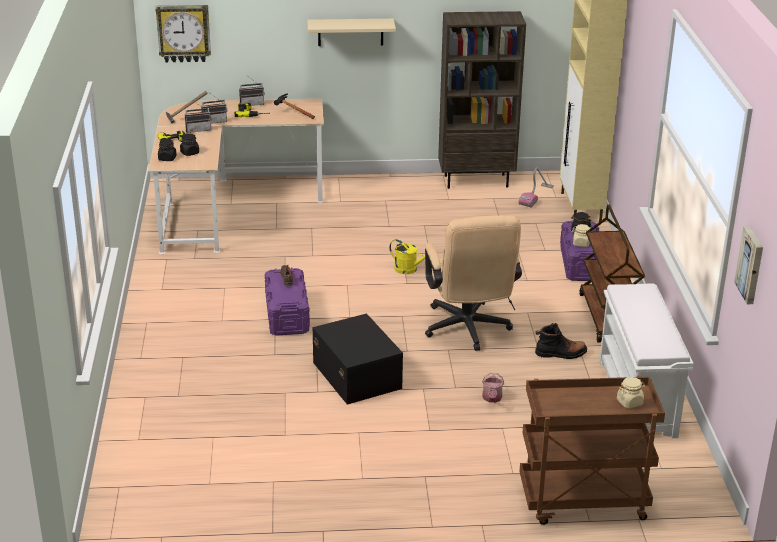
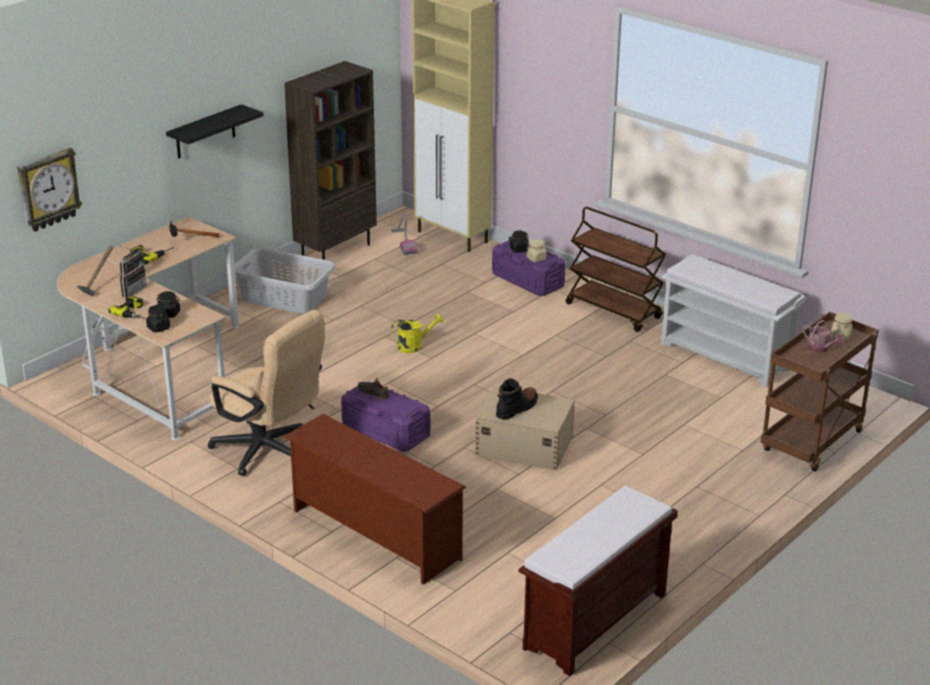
camera: 45 degrees left, 0 degrees up
radio [239,76,265,106] -> none
beige shelf [307,19,396,46] -> black shelf [166,104,264,158]
black storage box [312,313,403,405] -> beige storage box [475,386,575,471]
beige office chair [425,216,522,351] -> beige office chair moved to [208,310,325,476]
watering can [482,372,504,403] -> watering can moved to [803,320,844,353]
black boot [535,323,587,359] -> black boot moved to [496,378,538,420]
picture [734,226,763,304] -> none
none -> grey laundry basket [234,248,336,314]
none -> brown shoe rack [283,414,466,585]
none -> brown bench [518,486,678,676]

